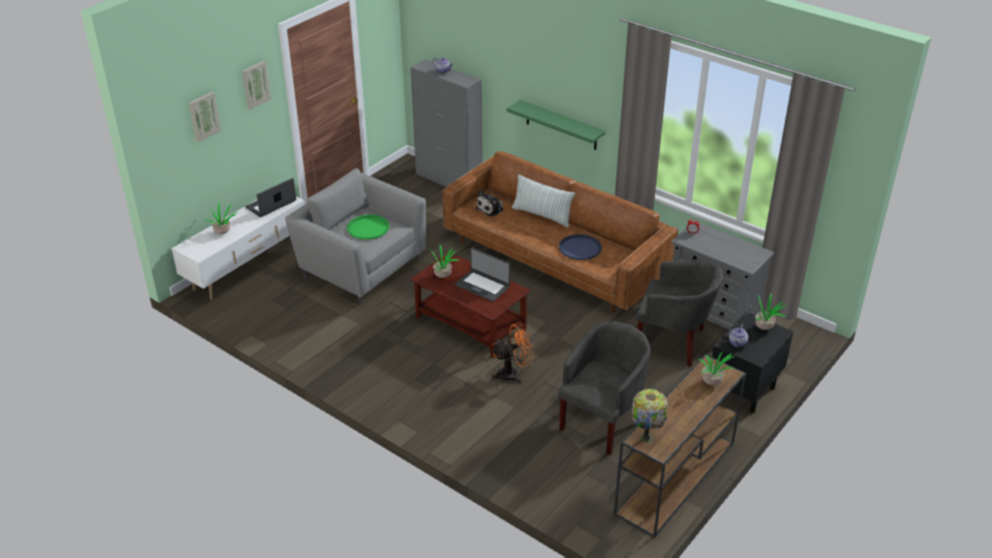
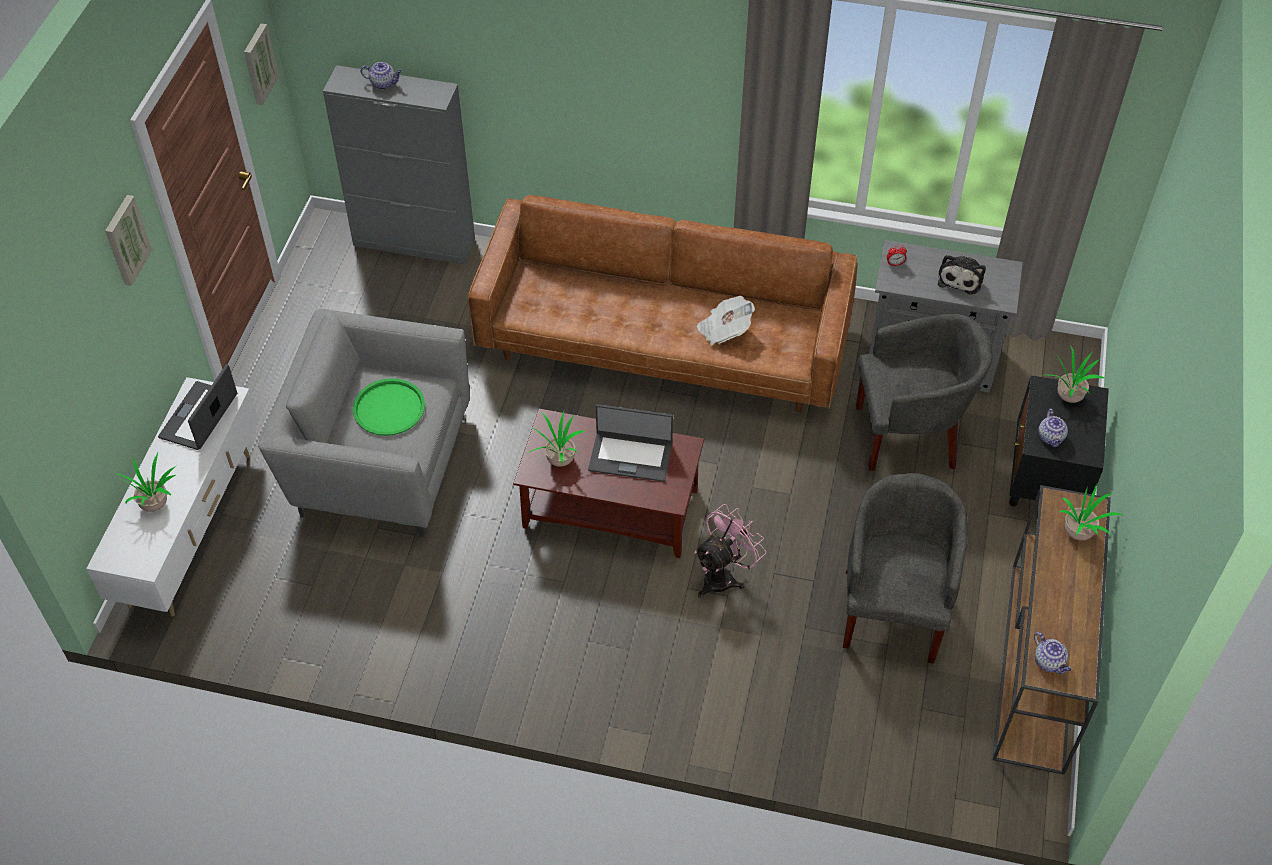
camera: 25 degrees left, 15 degrees up
picture [189,92,221,142] -> picture moved to [244,24,279,105]
plush toy [476,190,503,216] -> plush toy moved to [938,255,986,295]
orange fan [491,323,534,383] -> pink fan [694,504,766,598]
green shelf [507,100,605,150] -> none
pillow [512,175,575,228] -> none
blue tray [559,234,602,260] -> newspaper [697,296,755,345]
table lamp [632,389,668,444] -> teapot [1034,632,1071,674]

